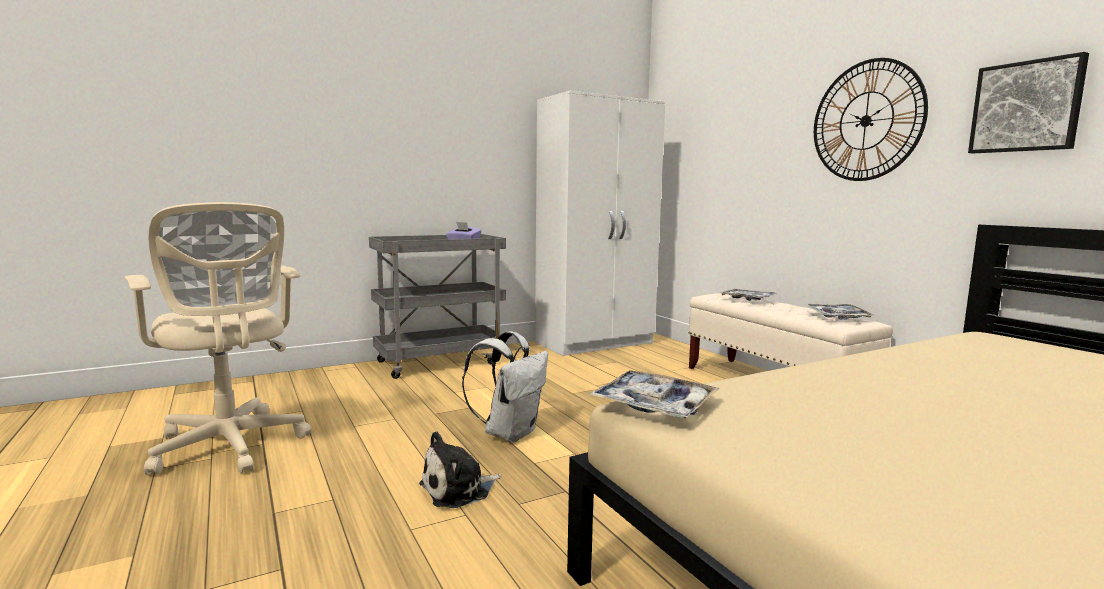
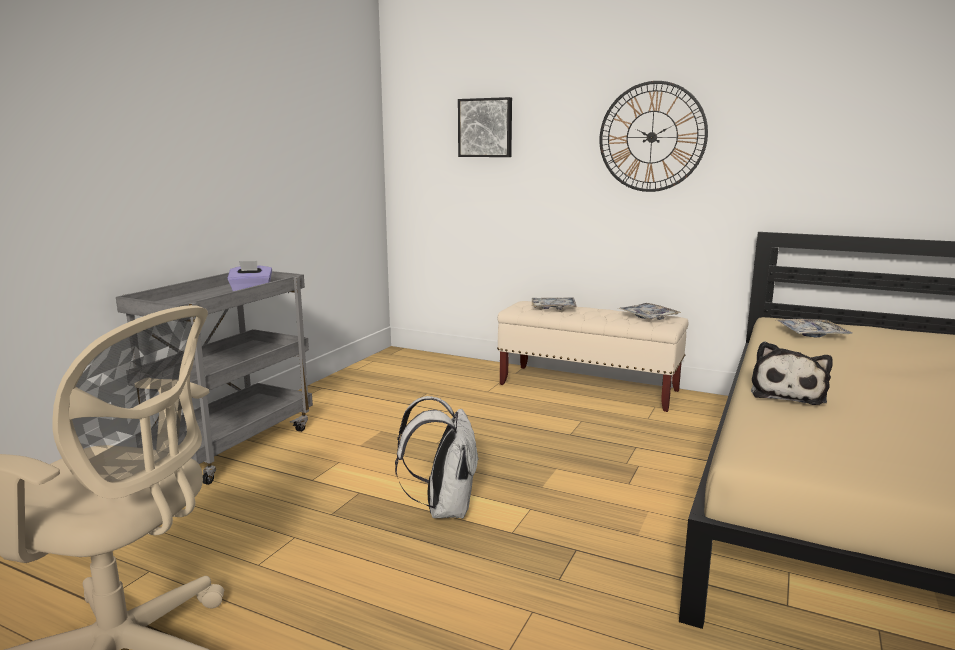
camera: 35 degrees left, 5 degrees up
plush toy [419,431,501,508] -> plush toy moved to [751,341,833,405]
white wardrobe [535,91,665,356] -> none
tray [589,370,720,418] -> tray moved to [775,319,852,337]
picture [968,52,1089,153] -> picture moved to [458,97,512,157]

